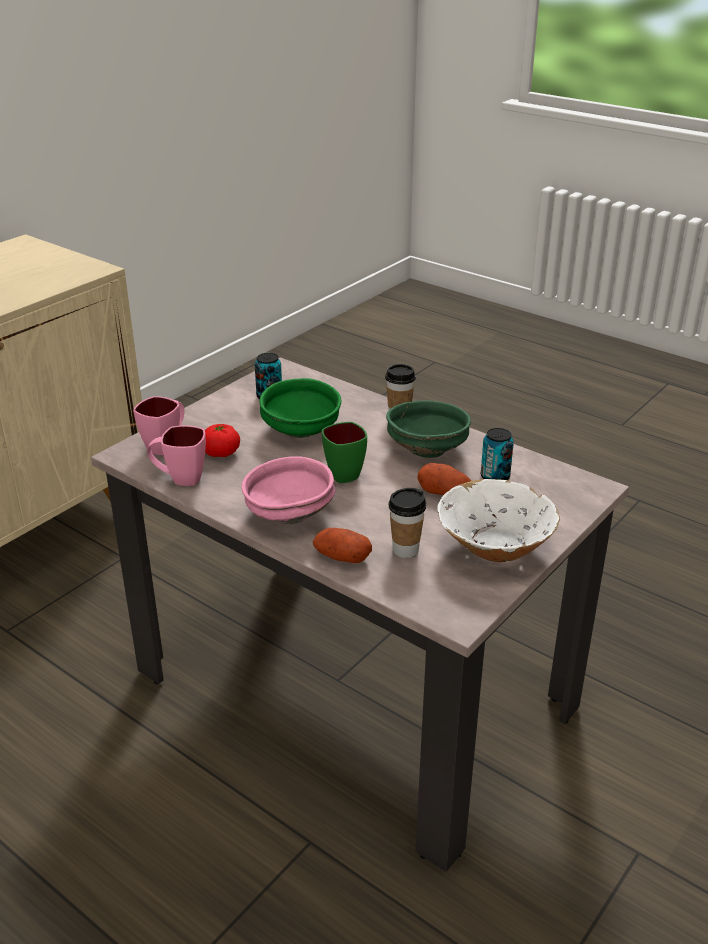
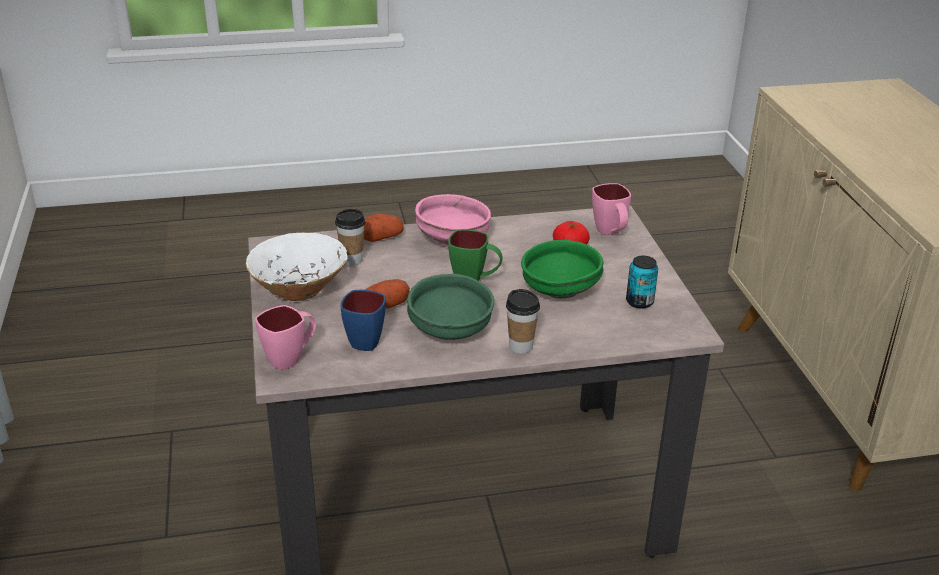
camera: 130 degrees right, 0 degrees up
pink mug [147,425,206,486] -> pink mug moved to [255,305,316,370]
can [481,428,514,480] -> blue mug [341,290,386,351]

